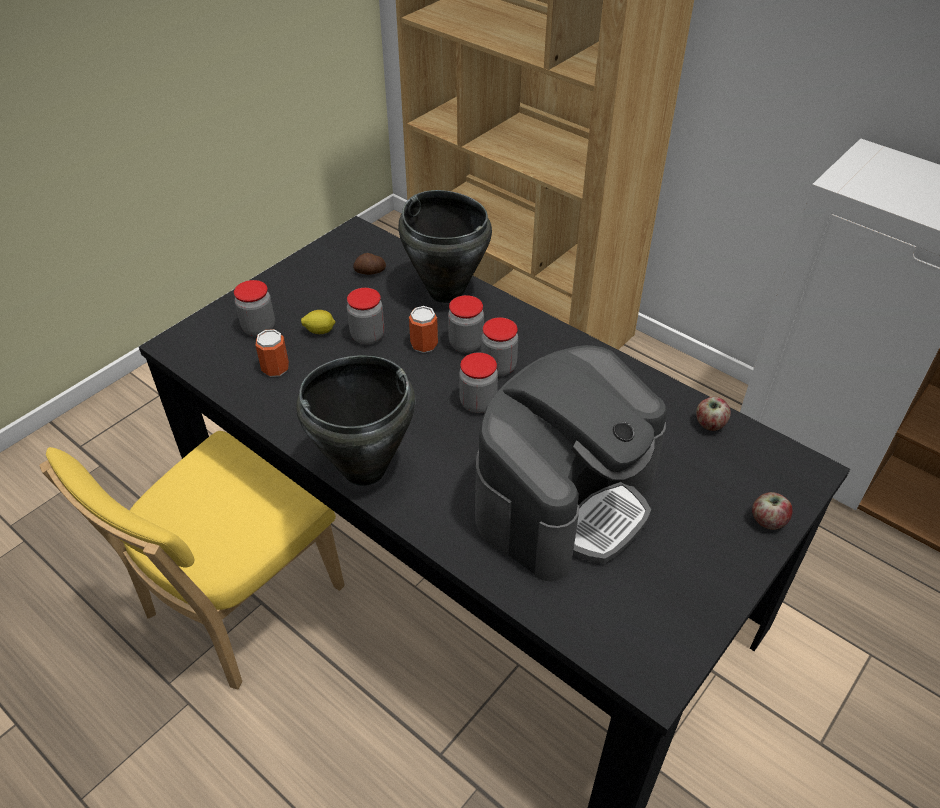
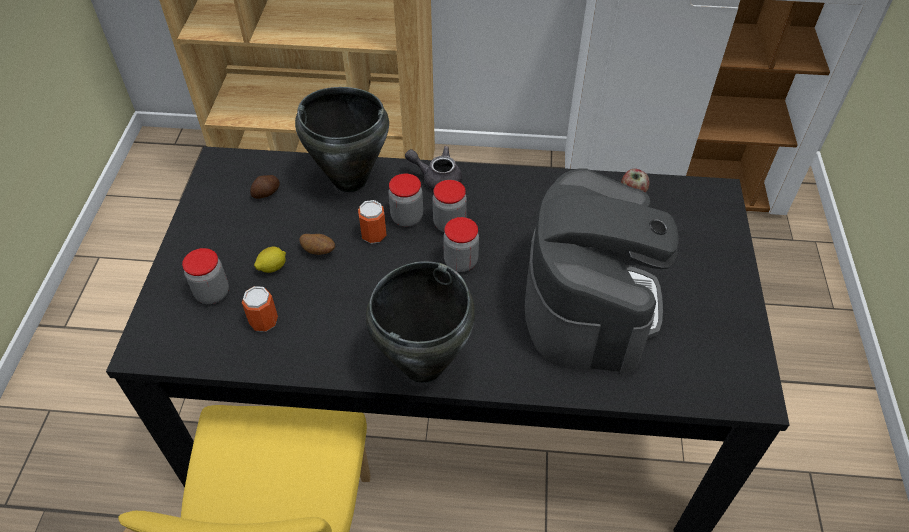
camera: 35 degrees left, 5 degrees up
jar [347,288,384,345] -> potato [299,234,335,255]
apple [752,492,793,530] -> none
none -> grey teapot [405,146,462,190]

